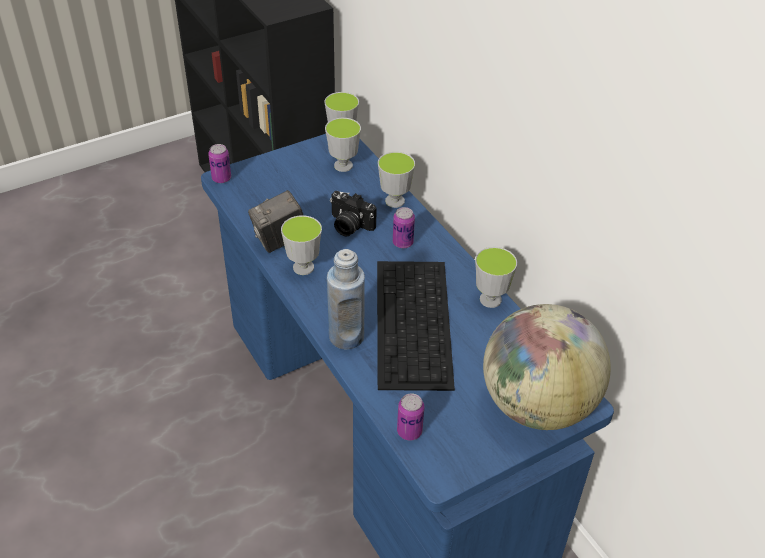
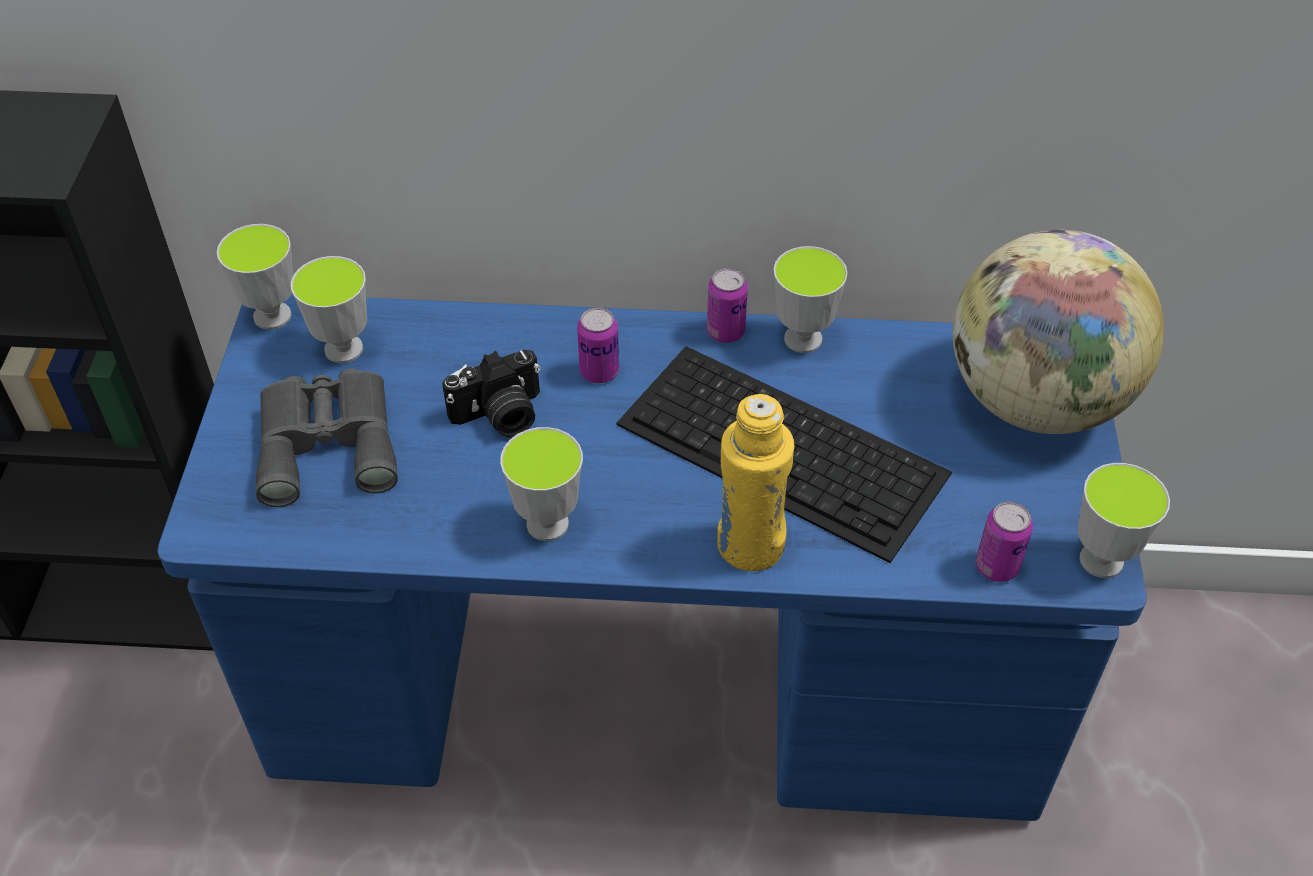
camera: 55 degrees left, 5 degrees up
can [208,144,231,183] -> can moved to [707,268,748,343]
camera [248,190,303,253] -> none
blue bottle [327,249,365,350] -> yellow bottle [718,394,794,571]
cup [378,152,415,208] -> cup moved to [1077,463,1170,578]
none -> grey binoculars [256,369,398,507]

